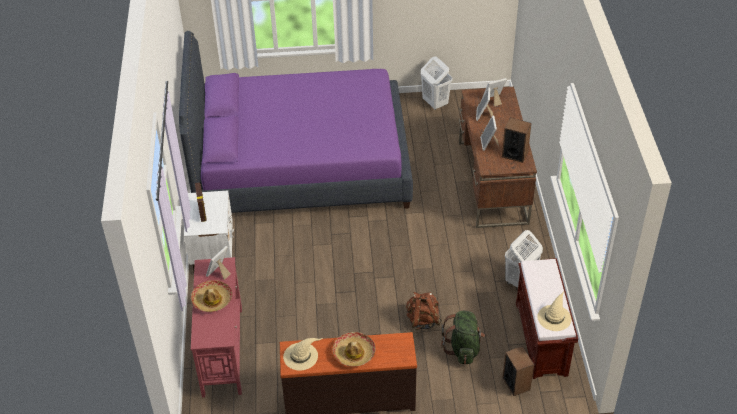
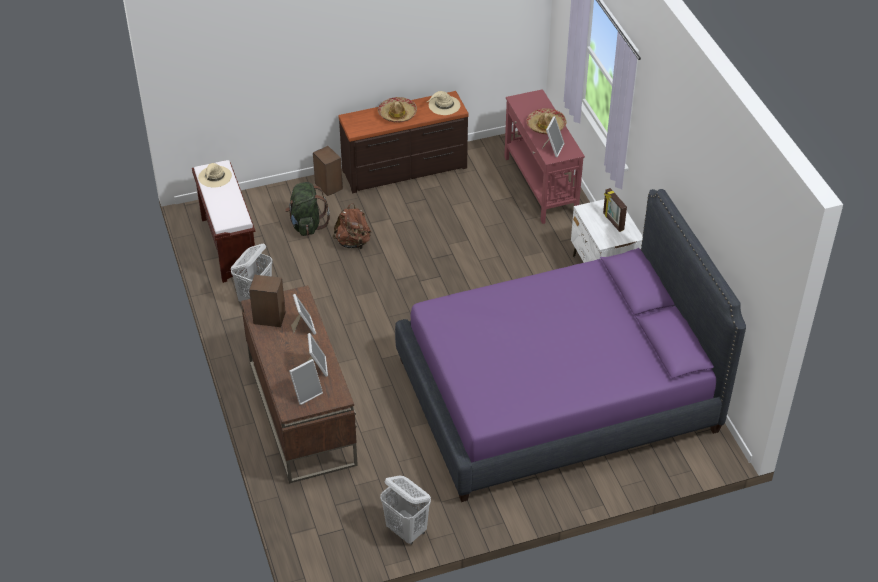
camera: 165 degrees right, 0 degrees up
speaker [502,346,534,396] -> speaker moved to [313,146,343,196]

